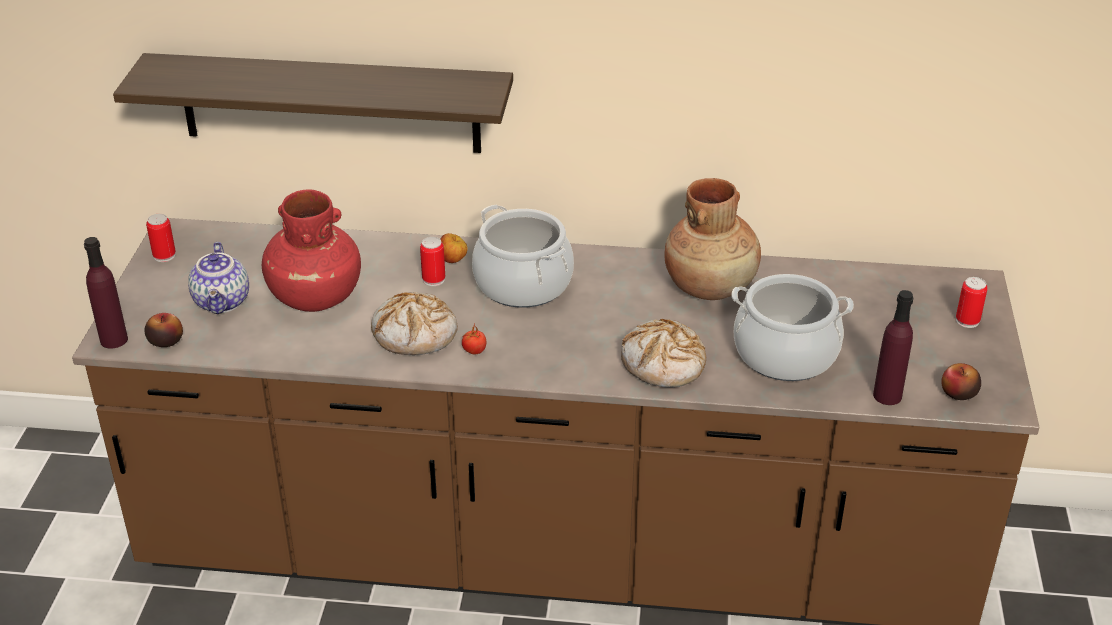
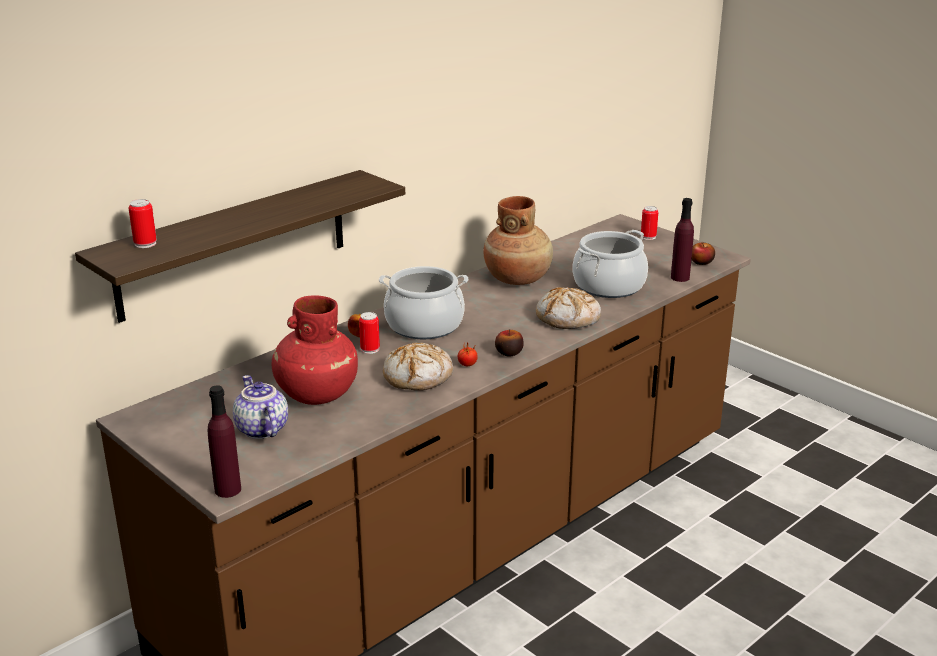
camera: 50 degrees left, 10 degrees down
apple [145,313,183,347] -> apple moved to [495,329,524,357]
can [146,214,176,262] -> can moved to [129,199,157,248]
teapot [188,242,249,314] -> teapot turned 150 degrees counterclockwise [233,375,288,439]

